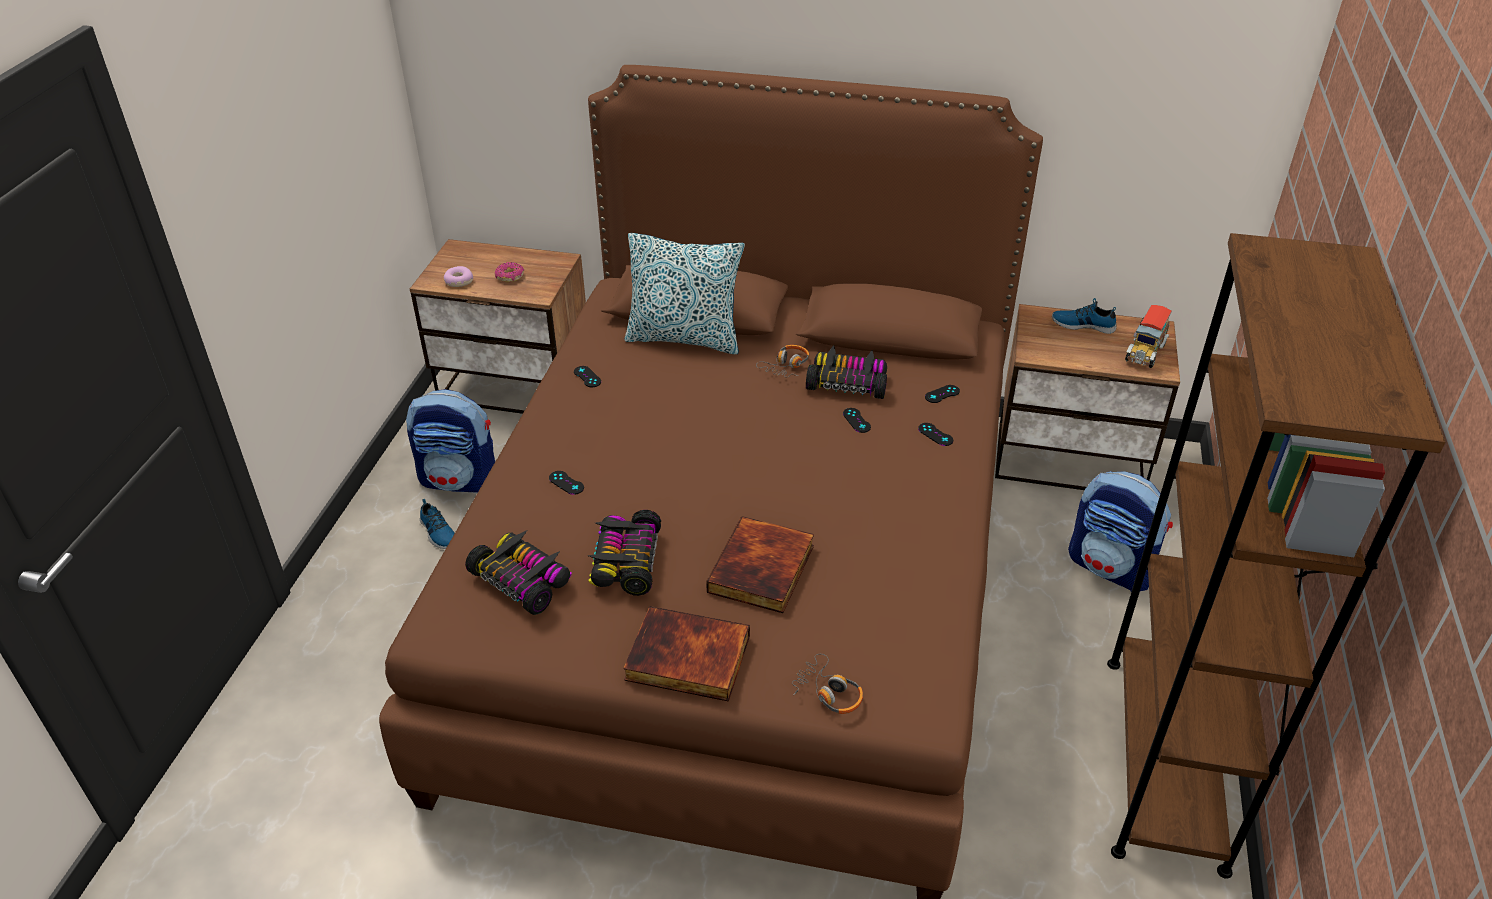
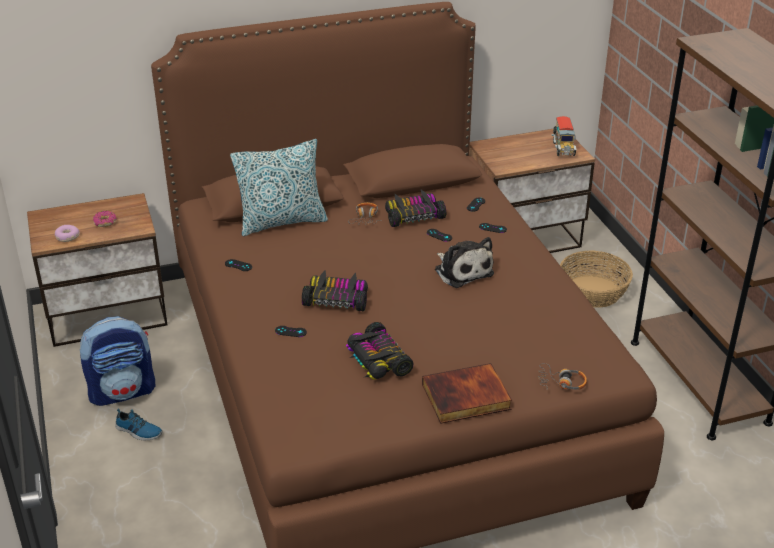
camera: 30 degrees left, 5 degrees down
toy car [465,530,572,615] -> toy car moved to [302,270,368,311]
book [706,516,814,613] -> none
shoe [1052,298,1117,334] -> none
backpack [1068,471,1173,591] -> basket [560,250,633,308]
none -> plush toy [435,237,494,288]

